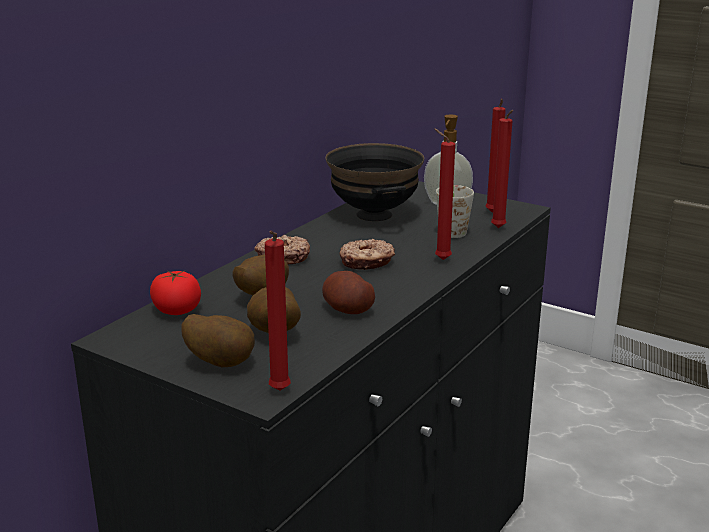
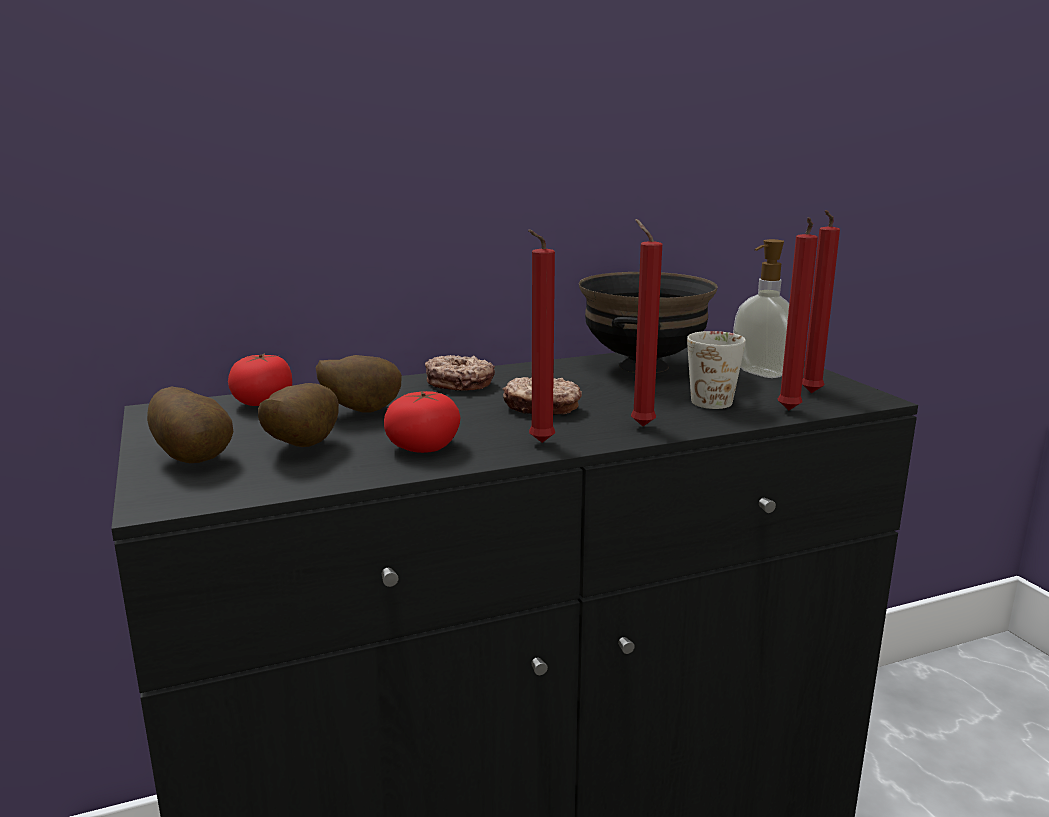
camera: 35 degrees right, 5 degrees down
red candle [265,231,291,391] -> red candle moved to [528,229,555,443]
potato [322,271,375,314] -> tomato [384,391,461,453]

